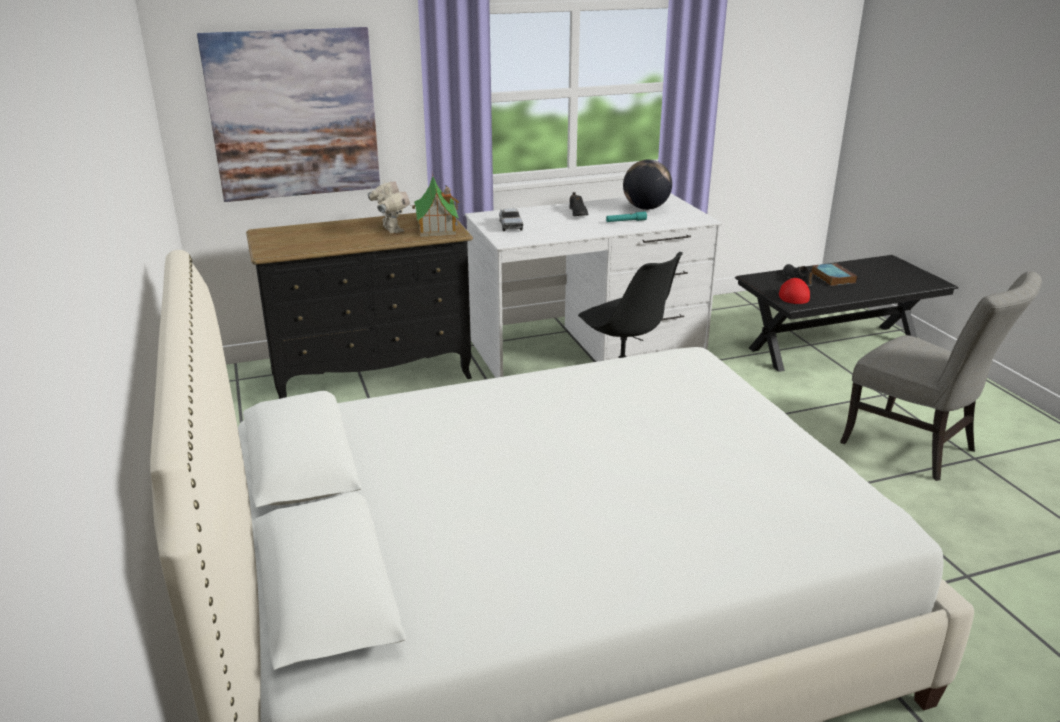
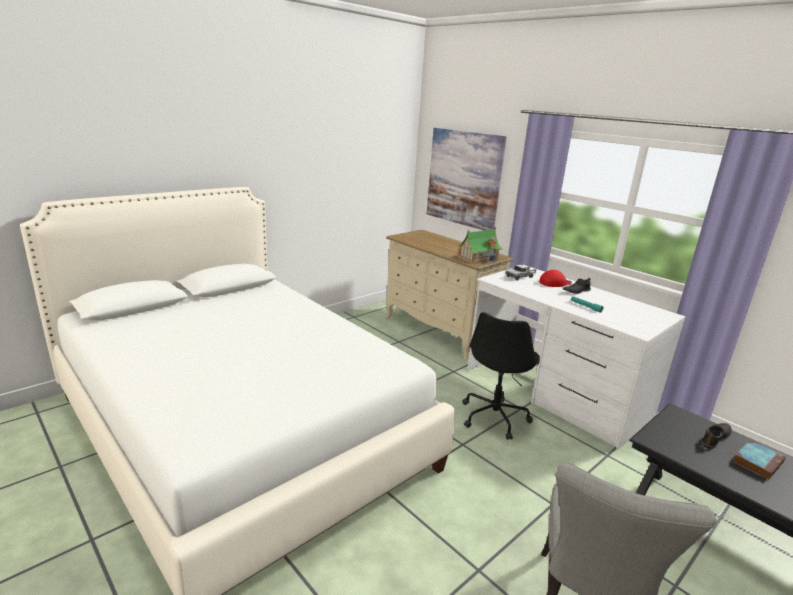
camera: 65 degrees right, 5 degrees down
black dresser [246,213,473,399] -> beige dresser [386,229,513,359]
toy robot [368,180,410,233] -> none
globe [623,160,672,210] -> none
red cap [779,278,810,304] -> red cap moved to [539,270,572,287]

